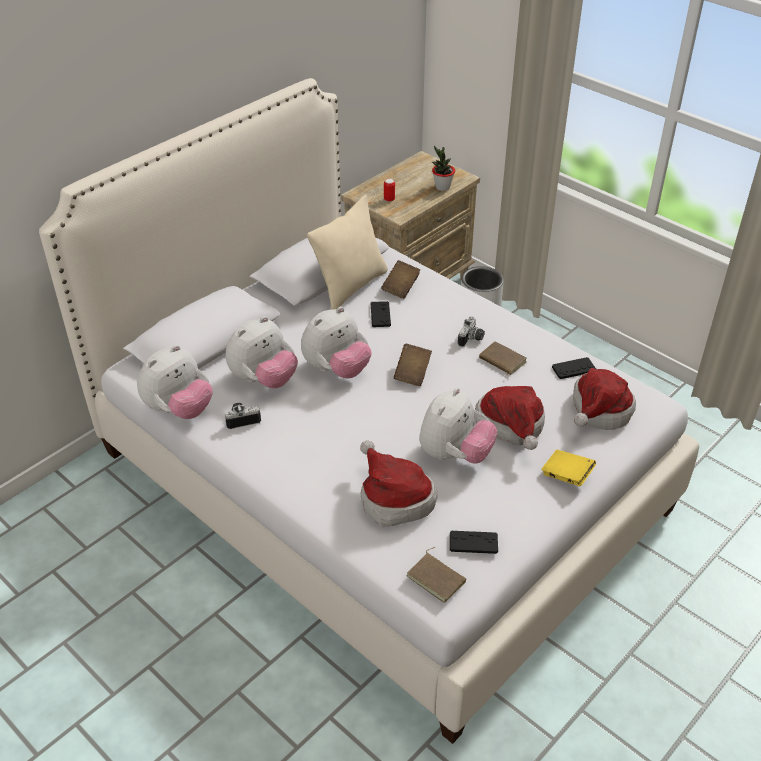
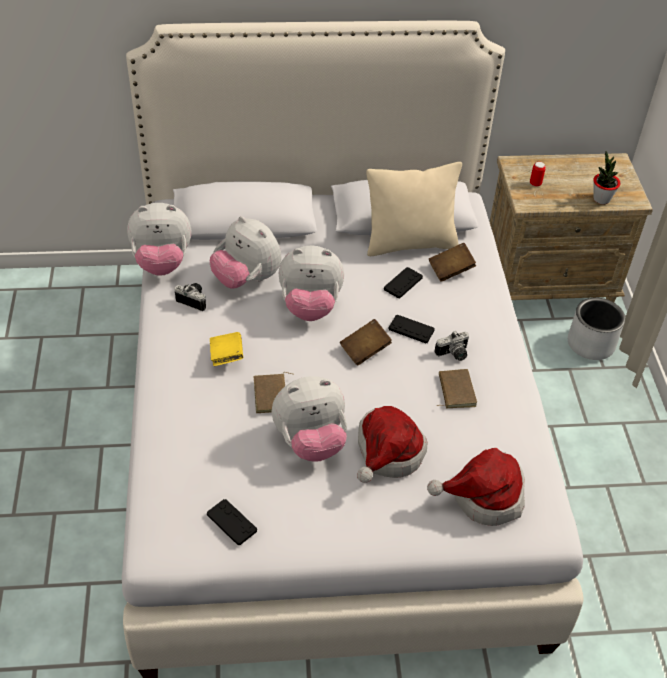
camera: 40 degrees right, 5 degrees up
plush toy [226,316,298,388] -> plush toy turned 45 degrees clockwise [210,216,281,288]
hat [360,440,438,527] -> none
brown book [406,547,466,603] -> brown book moved to [253,372,292,413]
yellow book [541,449,596,486] -> yellow book moved to [210,332,243,366]
black game controller [552,357,596,379] -> black game controller moved to [389,315,435,343]

